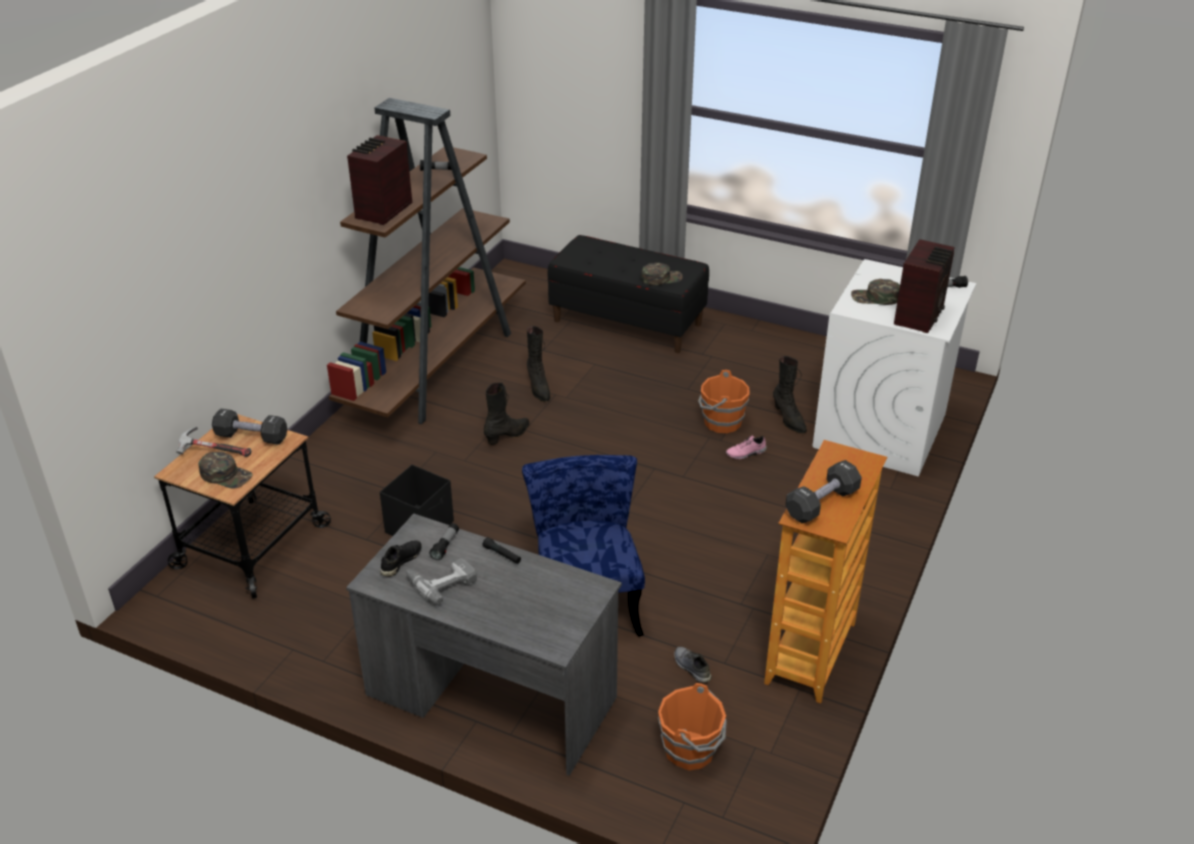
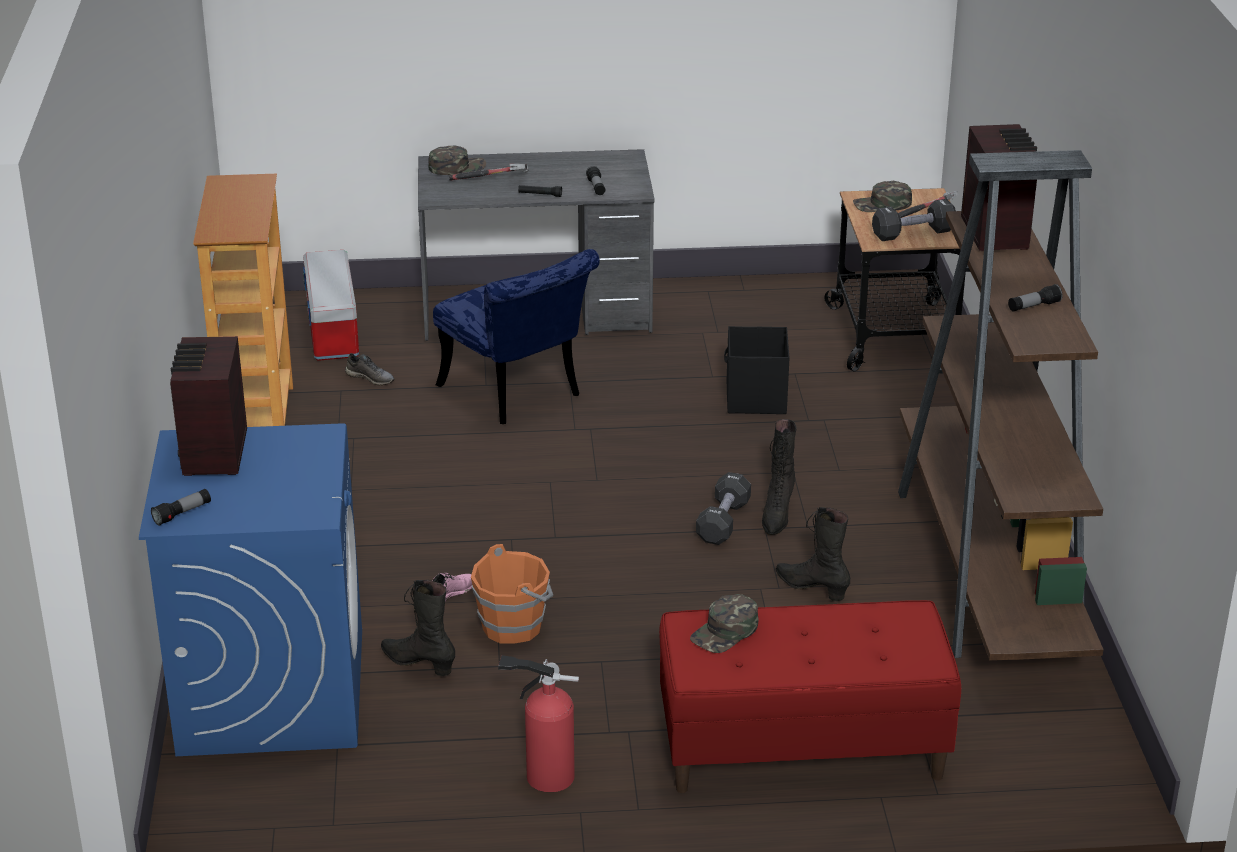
camera: 150 degrees right, 5 degrees down
black shoe [380,540,422,577] -> none
power drill [406,558,477,605] -> none
black bench [548,235,709,353] -> red bench [659,600,961,793]
orange bucket [658,683,727,770] -> storage box [303,250,359,361]
black dumbbell [785,460,862,523] -> black dumbbell moved to [696,472,751,545]
white washing machine [813,259,976,477] -> blue washing machine [139,423,362,756]
green cap [851,279,900,305] -> green cap moved to [428,145,486,175]
none -> hammer [449,164,529,181]
none -> fire extinguisher [498,655,579,792]

